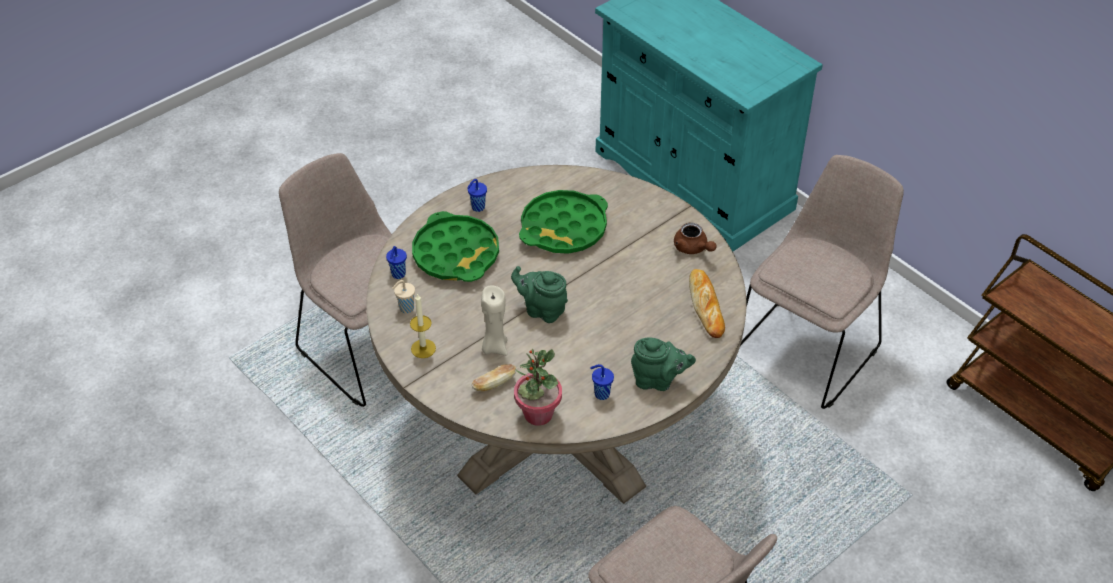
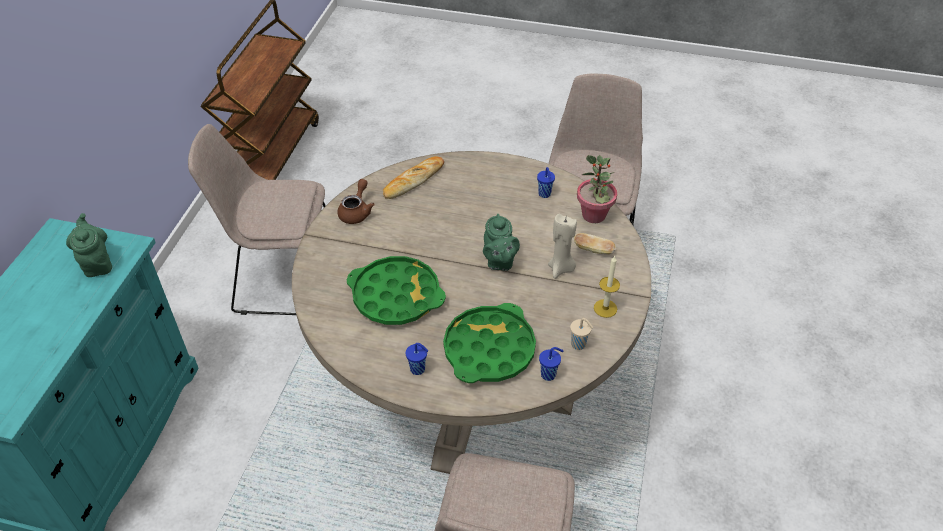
camera: 125 degrees left, 0 degrees up
green teapot [631,337,696,391] -> green teapot moved to [66,213,112,277]

